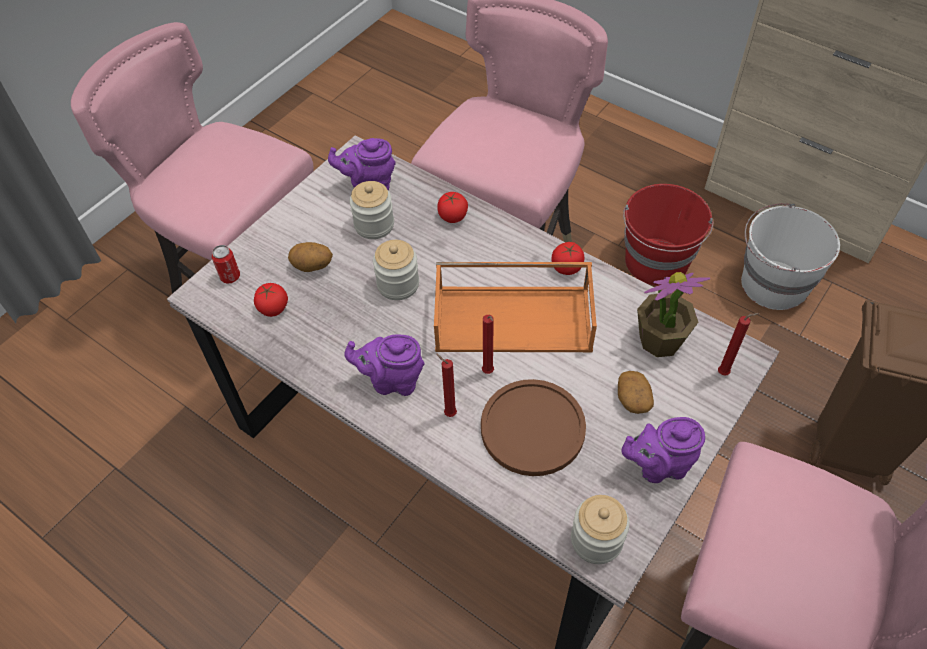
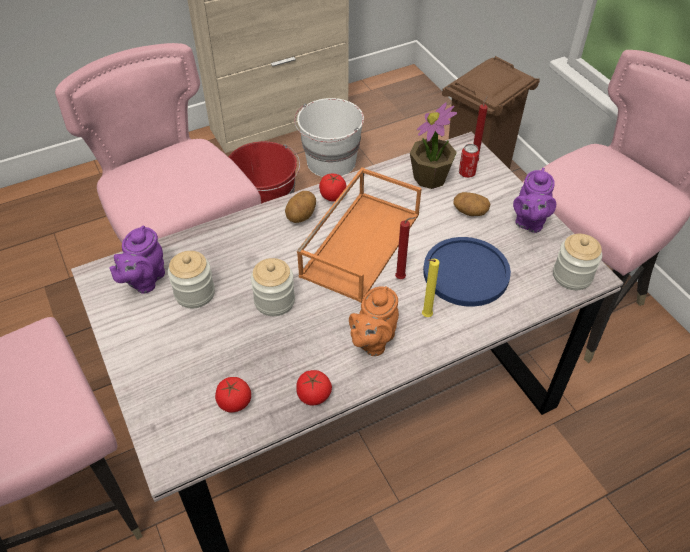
camera: 65 degrees left, 5 degrees down
can [212,245,240,284] -> can moved to [459,144,479,178]
potato [288,242,333,272] -> potato moved to [285,191,316,223]
purple teapot [344,335,425,396] -> orange teapot [349,286,399,356]
red candle [436,353,457,417] -> yellow candle [422,259,439,317]
tomato [437,192,468,223] -> tomato moved to [296,370,332,405]
brown plate [481,379,586,476] -> blue plate [423,237,511,307]

